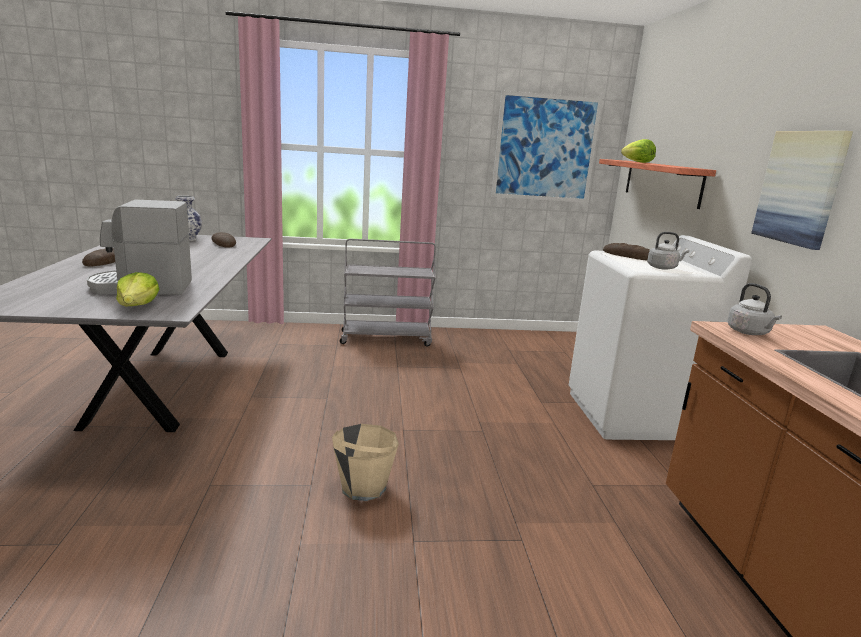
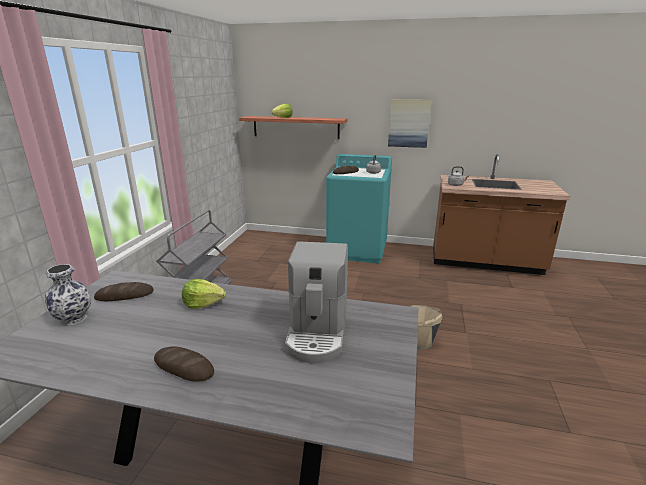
camera: 70 degrees left, 5 degrees up
lettuce [116,272,160,306] -> lettuce moved to [182,279,226,309]
picture [491,90,603,203] -> none
white washing machine [569,235,752,440] -> turquoise washing machine [326,154,392,264]

